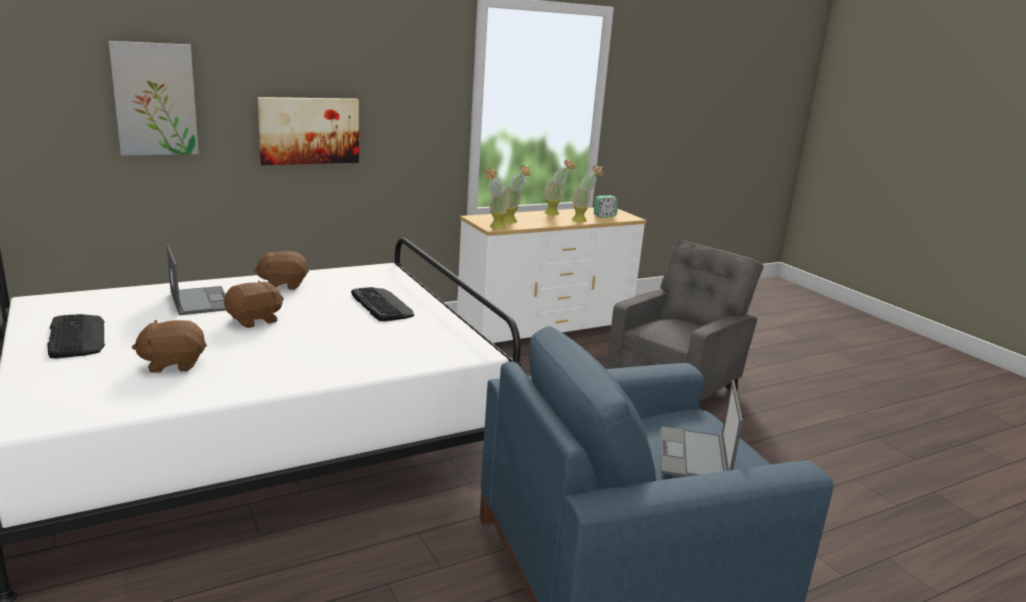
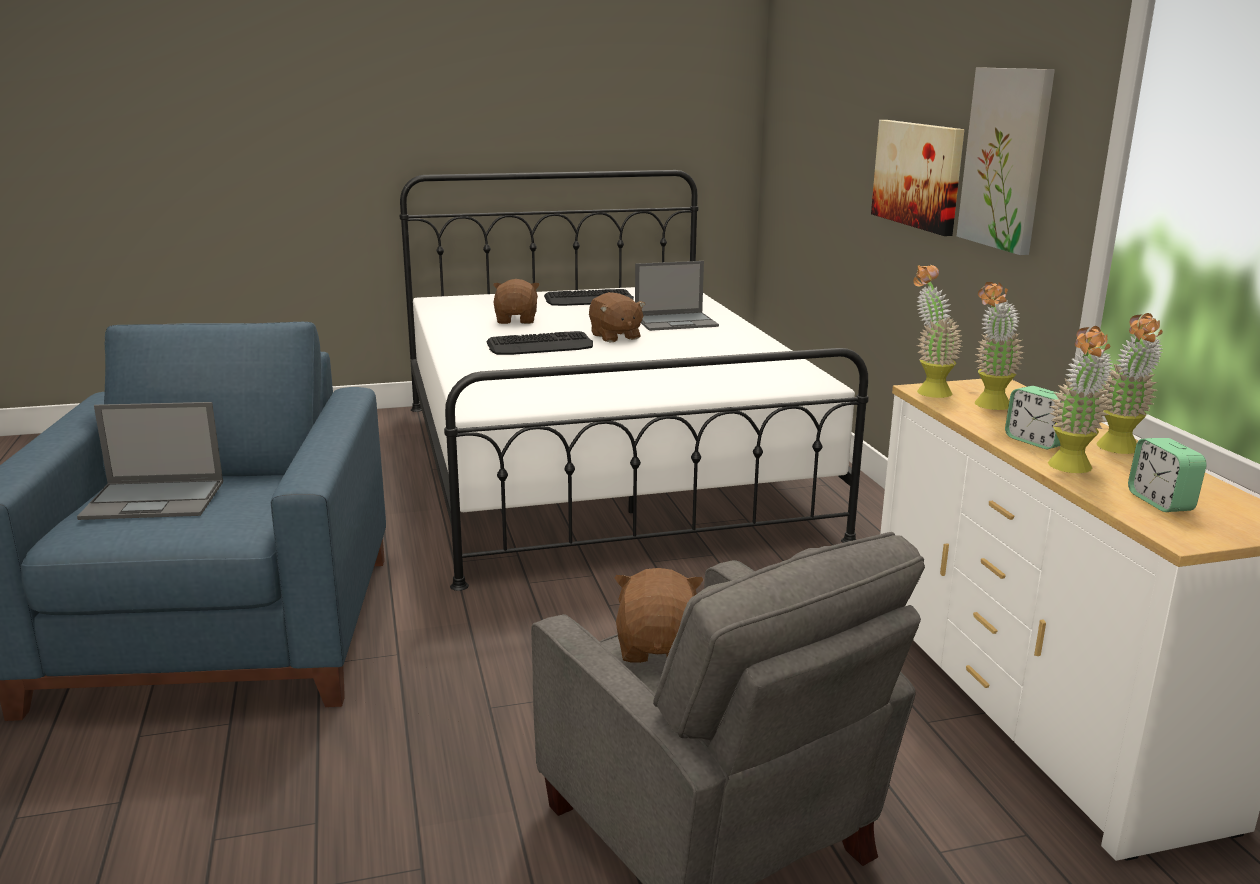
camera: 105 degrees right, 0 degrees up
picture [108,41,199,156] -> picture moved to [957,68,1055,255]
brown plush toy [254,251,309,290] -> brown plush toy moved to [615,568,703,663]
keyboard [351,287,414,321] -> keyboard moved to [486,331,593,355]
laptop [661,380,743,477] -> laptop turned 150 degrees clockwise [77,402,223,520]
none -> alarm clock [1005,386,1061,449]

